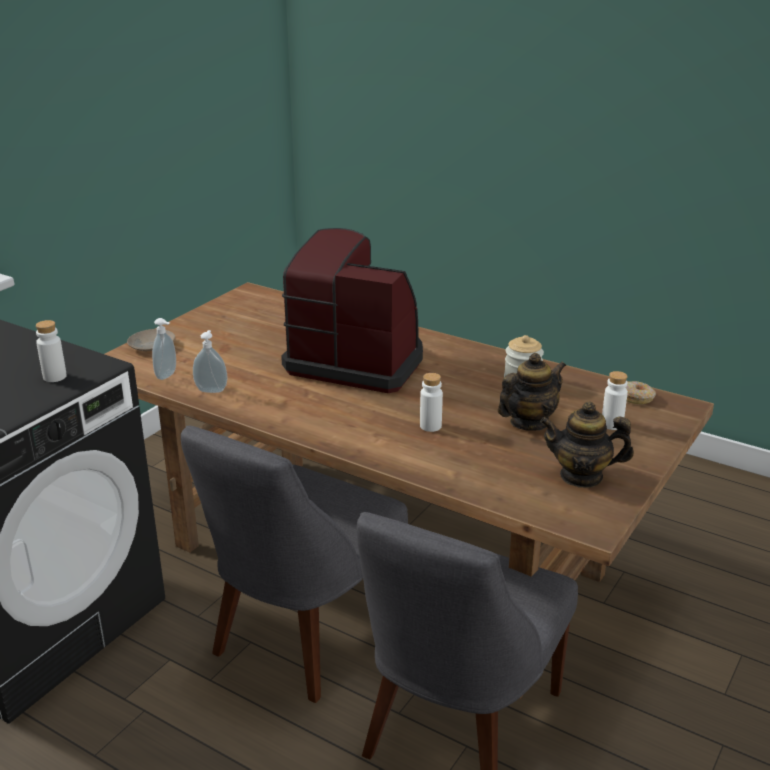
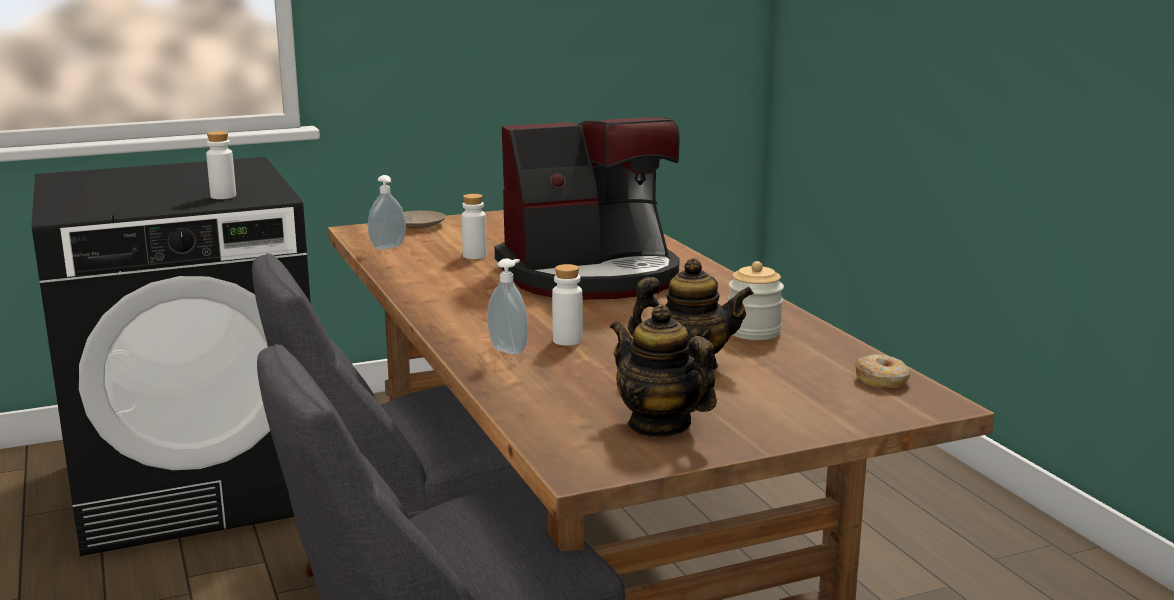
camera: 35 degrees right, 10 degrees down
soap dispenser [193,330,228,393] -> soap dispenser moved to [487,258,528,355]
coffee machine [281,228,423,393] -> coffee machine turned 105 degrees clockwise [495,117,680,300]
white bottle [602,371,628,430] -> white bottle moved to [461,194,487,259]

